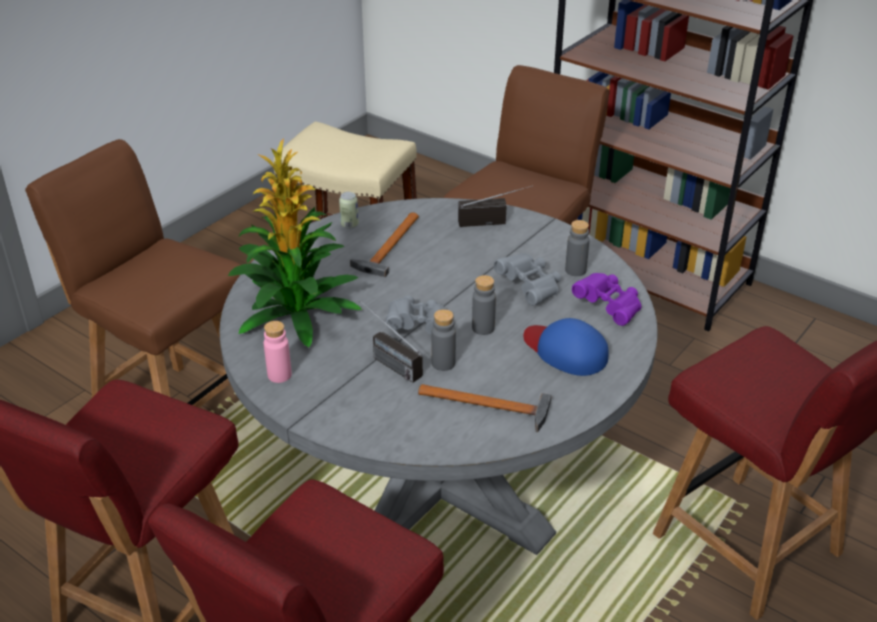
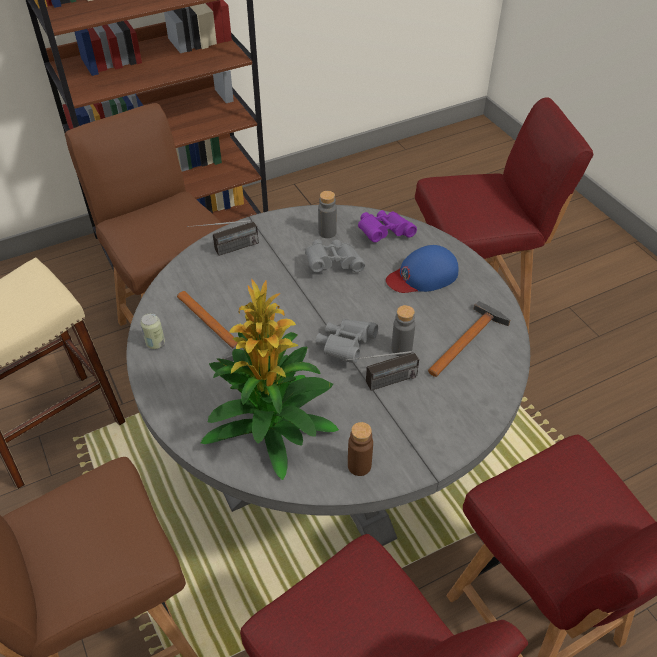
camera: 65 degrees left, 10 degrees up
pink bottle [264,321,292,383] -> brown bottle [348,422,373,476]
radio [458,185,533,227] -> radio turned 135 degrees counterclockwise [187,220,259,256]
grey bottle [472,275,496,335] -> none

